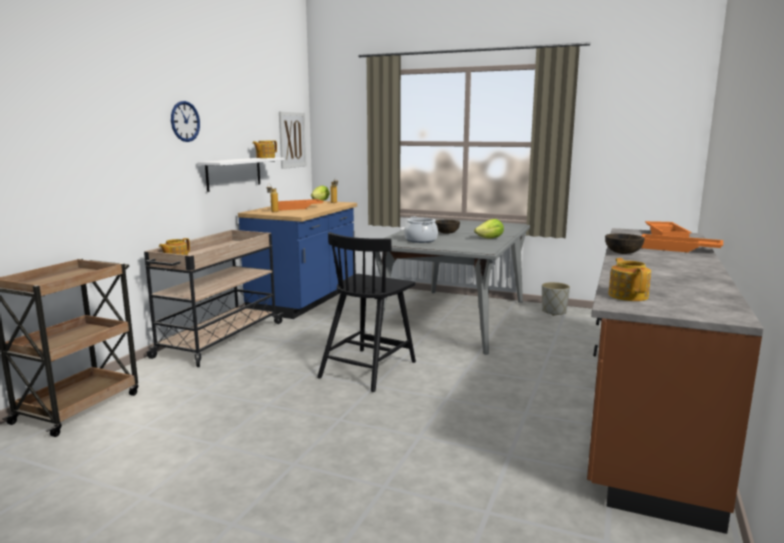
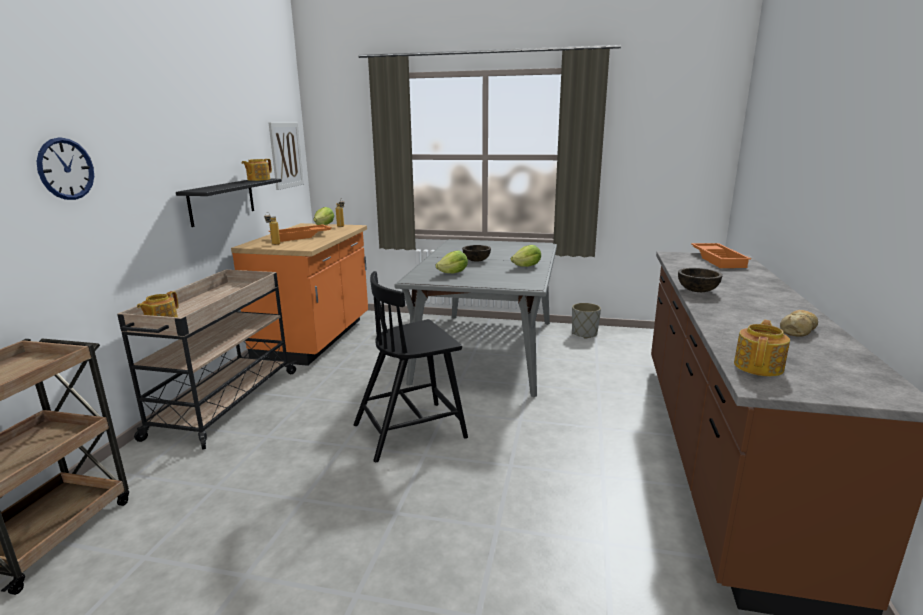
camera: 10 degrees left, 5 degrees up
wall clock [171,101,200,142] -> wall clock moved to [36,138,94,200]
white shelf [197,157,285,192] -> black shelf [176,179,282,227]
blue counter [238,201,357,319] -> orange counter [231,223,368,366]
black chair [317,232,416,392] -> black chair turned 45 degrees clockwise [353,271,468,462]
cooking pot [404,216,438,243] -> lettuce [435,250,468,273]
teapot [608,258,651,301] -> teapot turned 45 degrees clockwise [734,320,790,376]
orange tray [641,234,723,253] -> none
none -> bread [780,310,818,337]

